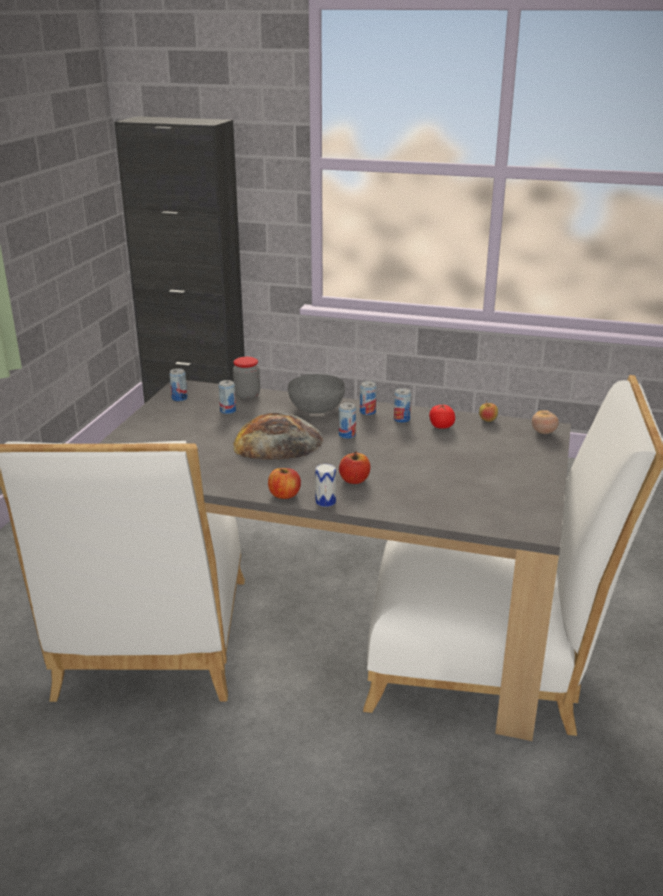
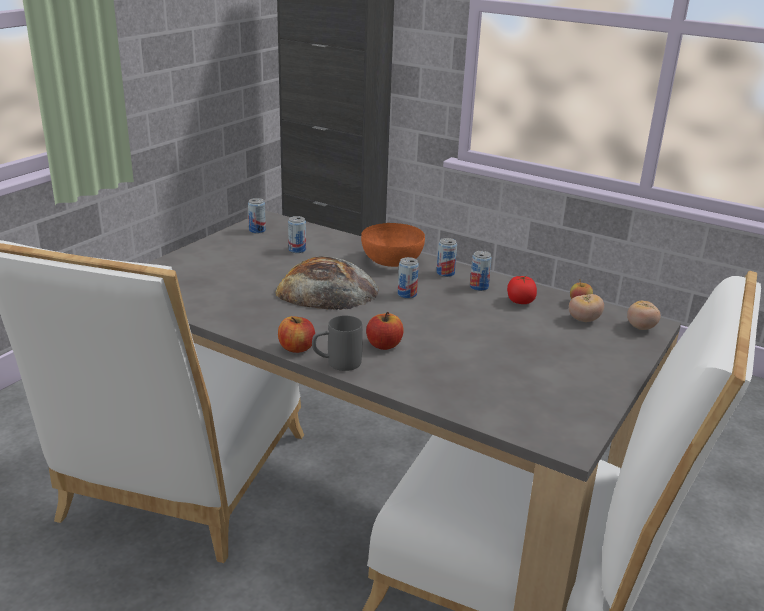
camera: 15 degrees right, 0 degrees up
jar [233,357,260,400] -> none
grey bowl [288,374,345,414] -> orange bowl [361,223,425,267]
can [315,464,336,507] -> grey mug [312,315,363,371]
none -> tomato [569,294,604,322]

